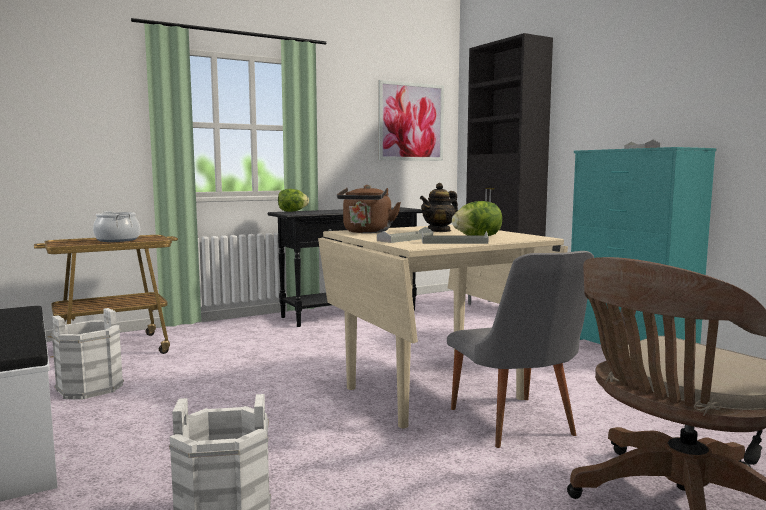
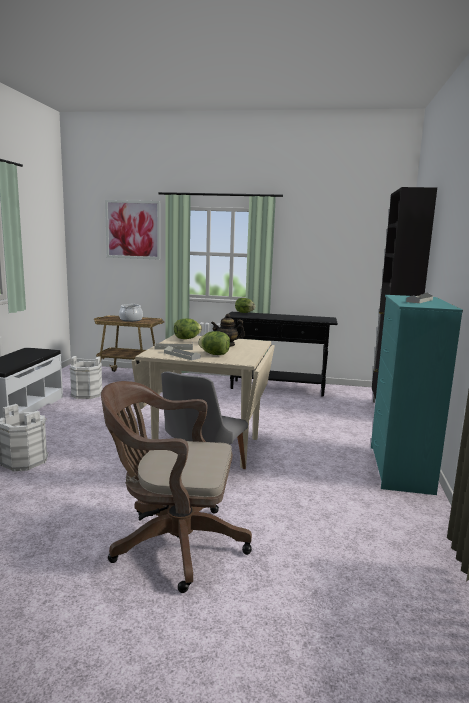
camera: 40 degrees right, 5 degrees up
brown kettle [337,185,401,233] -> lettuce [174,318,202,339]
picture [379,80,444,161] -> picture moved to [105,200,160,260]

